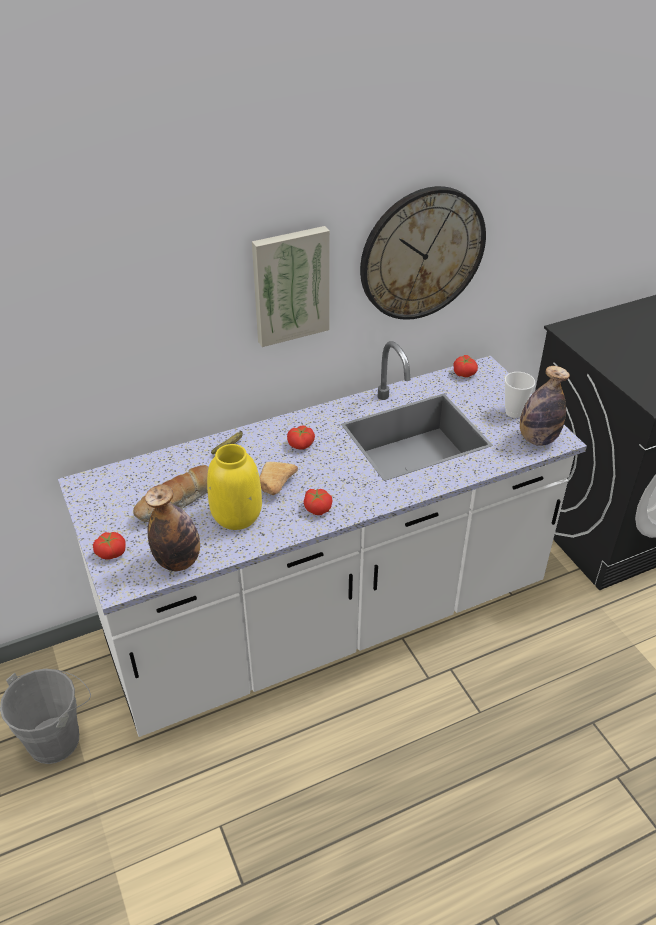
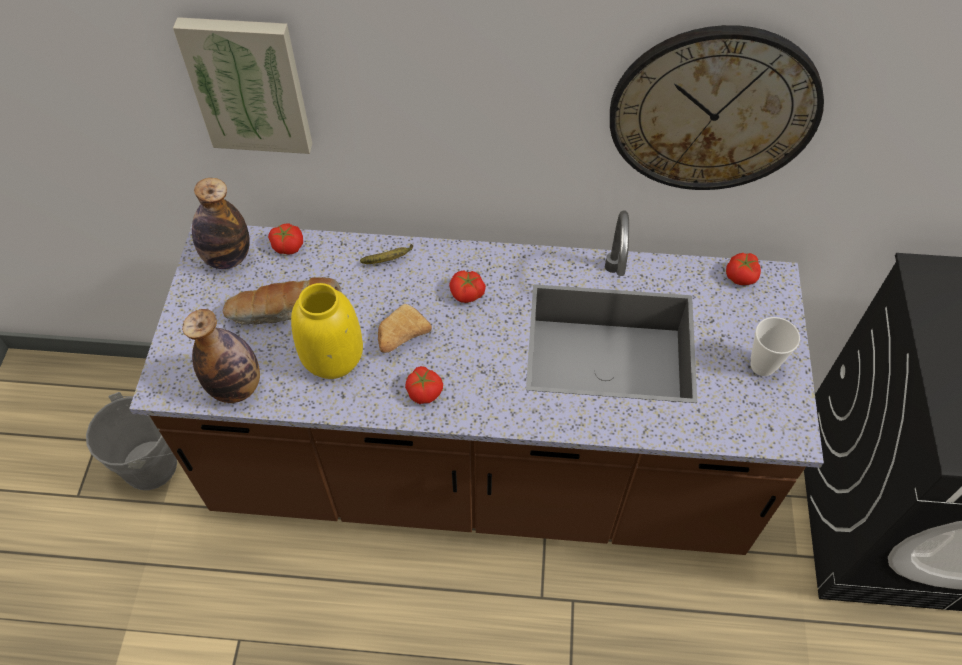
camera: 30 degrees right, 15 degrees up
white counter [58,341,587,737] -> brown counter [129,210,824,555]
tomato [93,532,126,560] -> tomato moved to [268,223,303,255]
picture [252,226,330,347] -> picture moved to [173,17,312,154]
bottle [520,366,570,446] -> bottle moved to [192,178,250,269]

